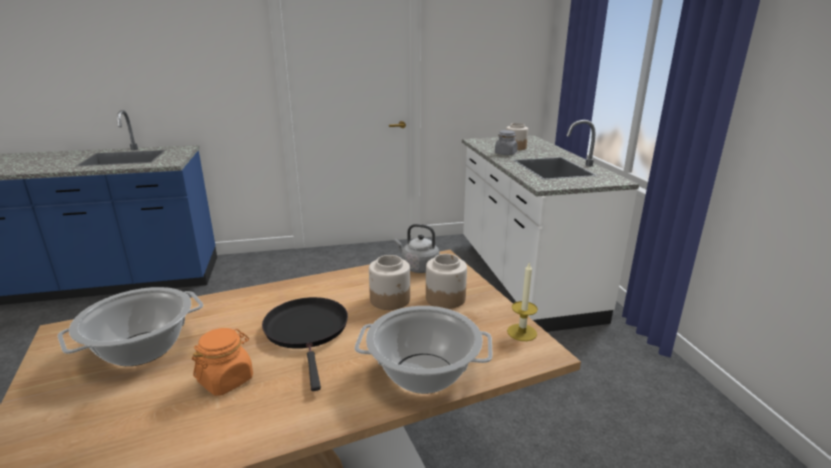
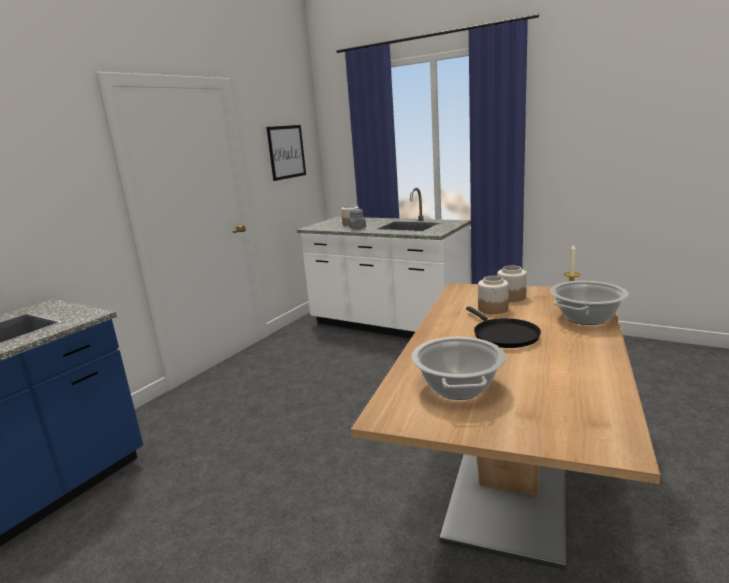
camera: 45 degrees left, 5 degrees down
orange jar [192,328,253,396] -> none
black frying pan [262,297,348,391] -> black frying pan turned 135 degrees counterclockwise [466,306,541,348]
grey kettle [394,224,440,273] -> none
none -> picture [266,125,306,181]

